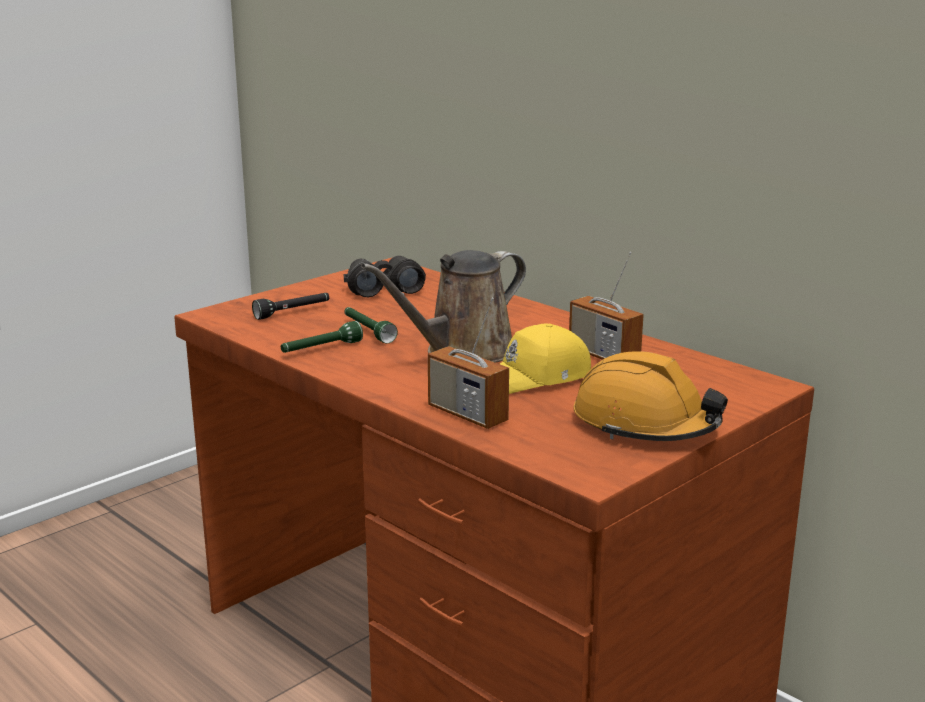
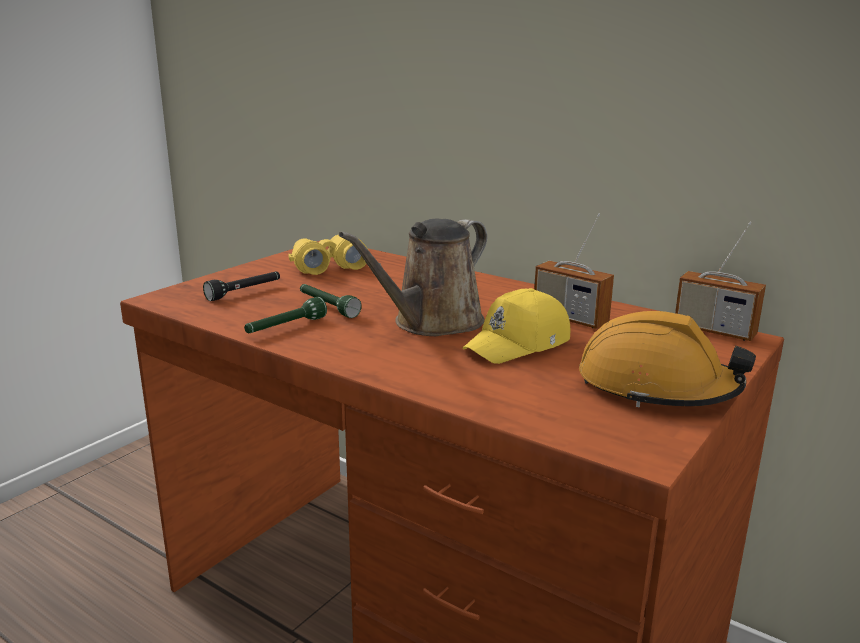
camera: 10 degrees left, 0 degrees up
black binoculars [344,256,426,297] -> yellow binoculars [288,235,368,275]
radio [428,298,509,429] -> radio moved to [675,221,766,341]

